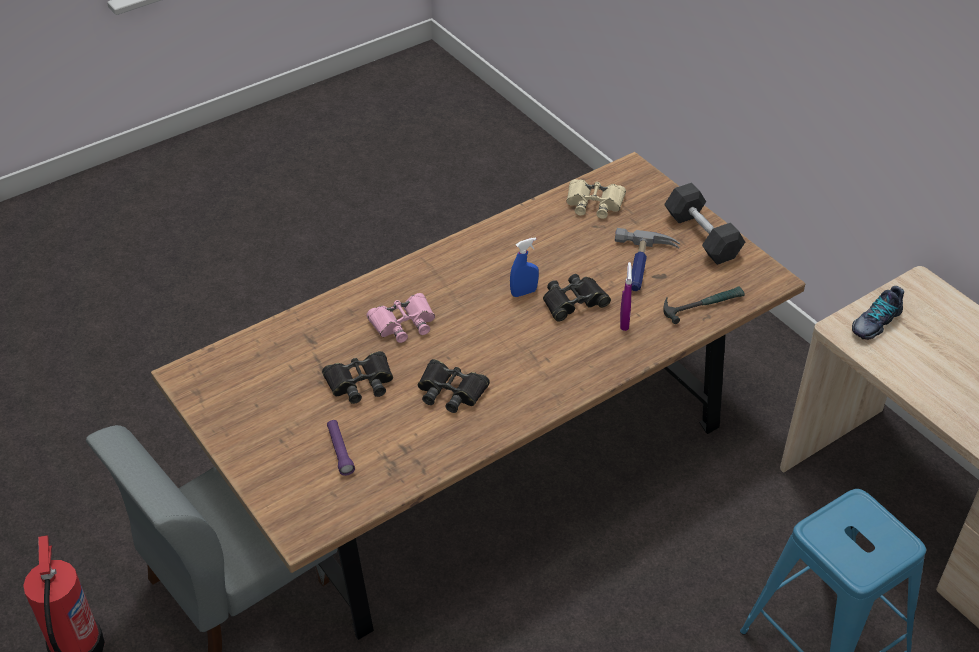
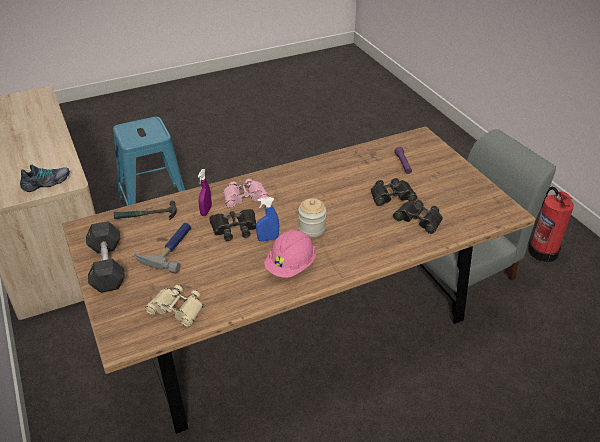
camera: 170 degrees left, 5 degrees down
pink binoculars [366,293,435,343] -> pink binoculars moved to [223,179,269,208]
black binoculars [418,359,490,413] -> black binoculars moved to [393,200,443,234]
none -> pink hard hat [264,229,316,278]
none -> jar [298,198,326,237]

